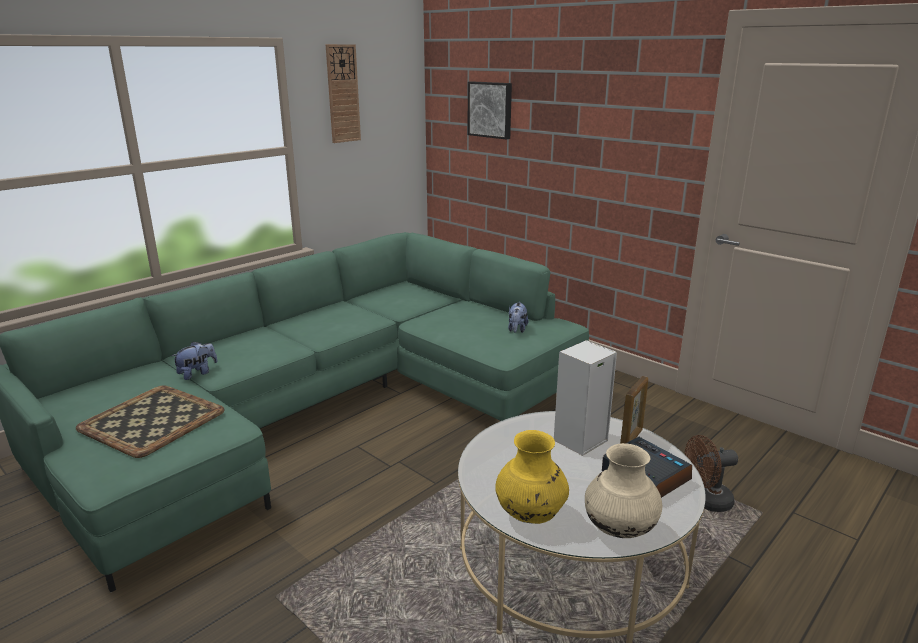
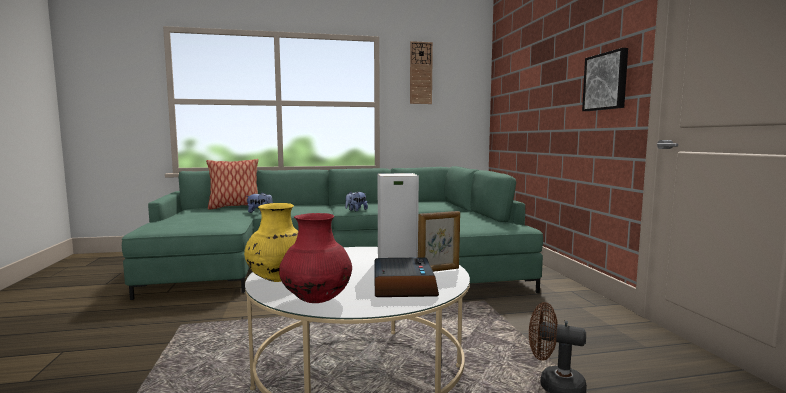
camera: 35 degrees right, 15 degrees down
tray [76,386,225,458] -> none
picture [468,82,512,139] -> picture moved to [582,48,628,111]
plush toy [508,302,528,333] -> plush toy moved to [345,191,368,211]
beige vase [585,443,662,538] -> red vase [279,213,352,303]
none -> pillow [206,159,258,209]

